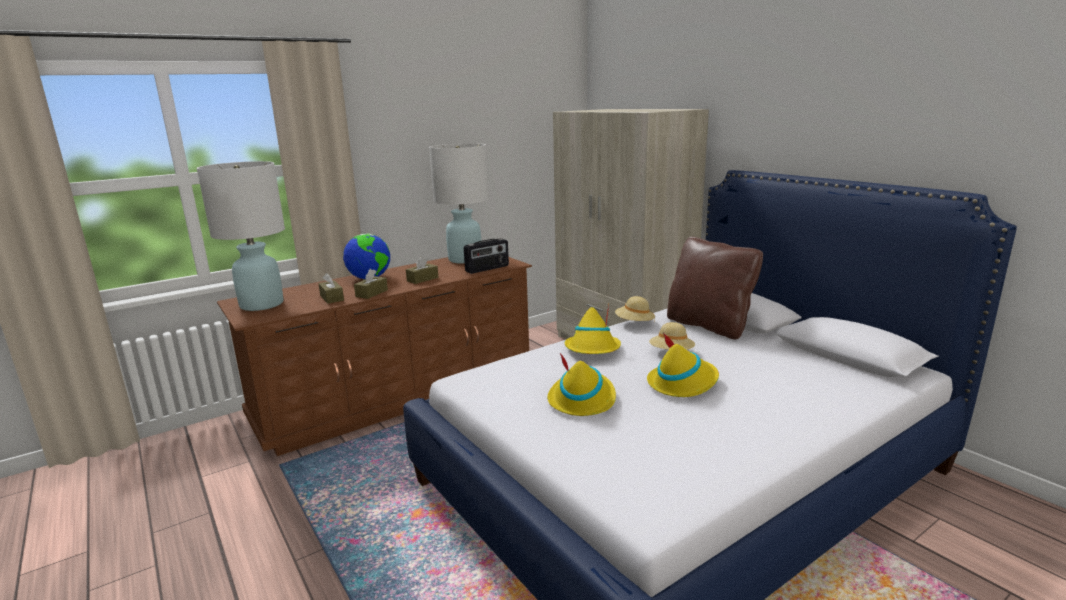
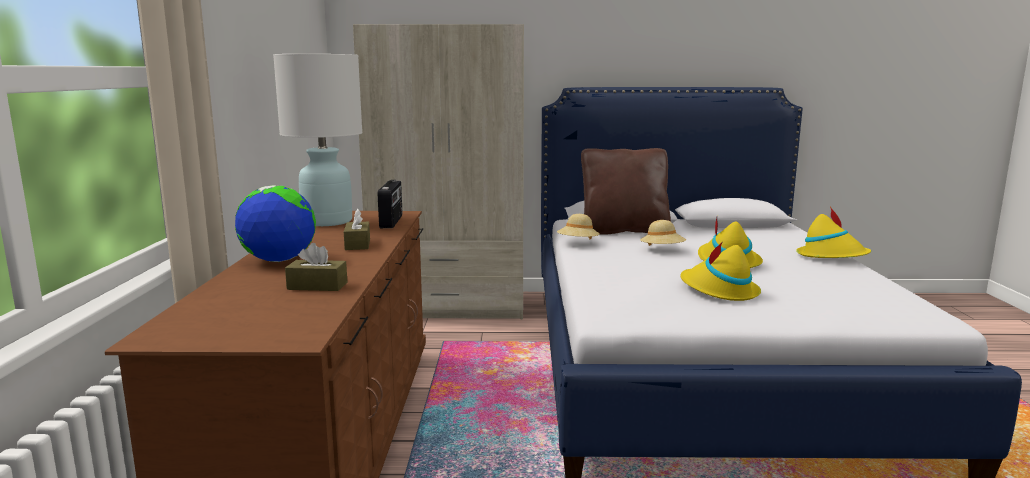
camera: 55 degrees left, 5 degrees down
white table lamp [197,161,285,311] -> none
brown tissue box [354,269,388,299] -> none
yellow hat [565,305,621,354] -> yellow hat moved to [796,207,871,258]

